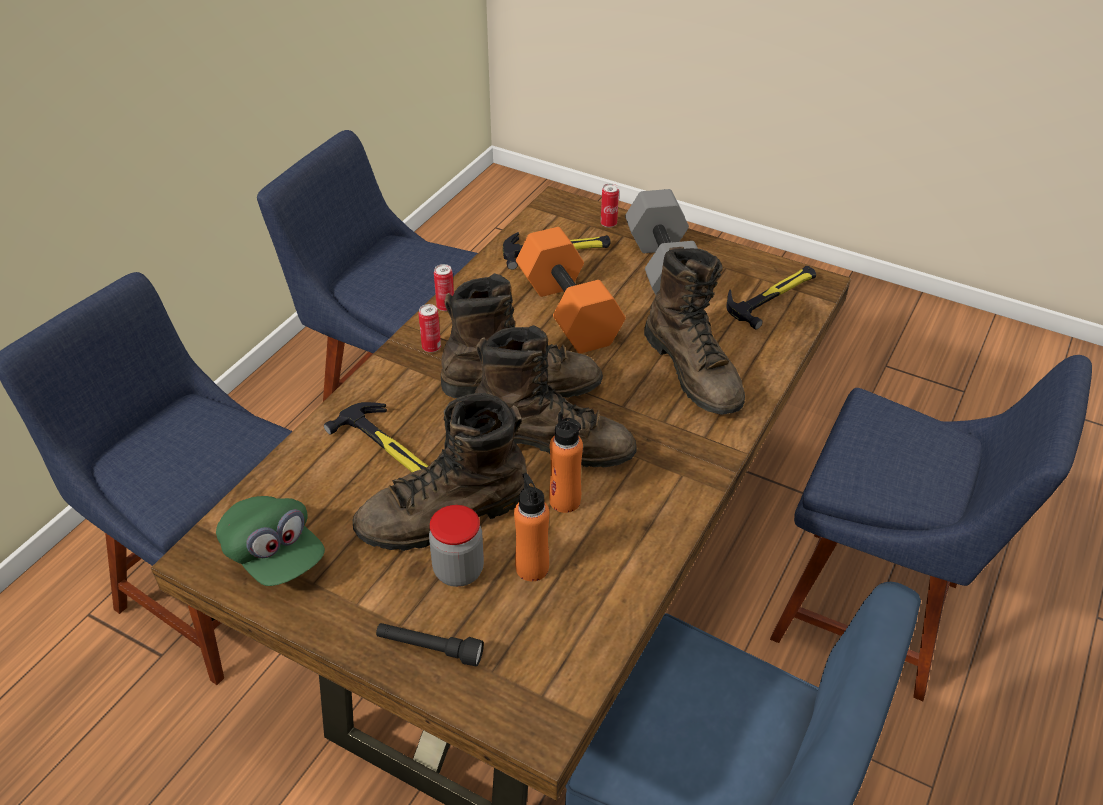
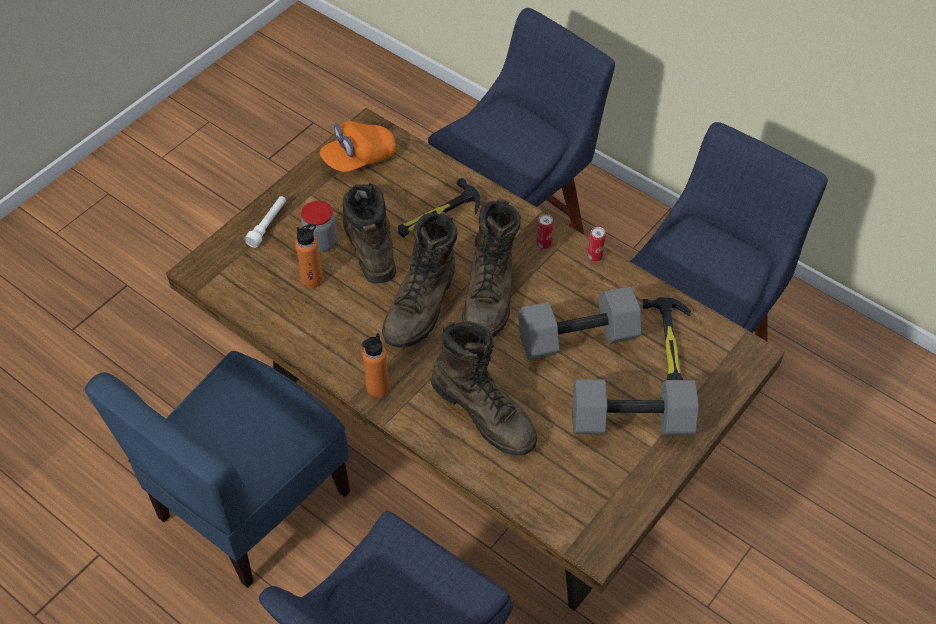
camera: 100 degrees right, 10 degrees up
green cap [216,496,325,586] -> orange cap [320,121,396,172]
black flashlight [376,623,484,667] -> white flashlight [244,196,286,248]
orange dumbbell [516,227,626,354] -> grey dumbbell [518,286,642,360]
orange bottle [549,412,583,513] -> orange bottle moved to [362,333,390,397]
can [601,183,619,228] -> none
brown boot [644,247,745,415] -> brown boot turned 120 degrees counterclockwise [431,321,537,456]
hammer [727,266,816,329] -> none

